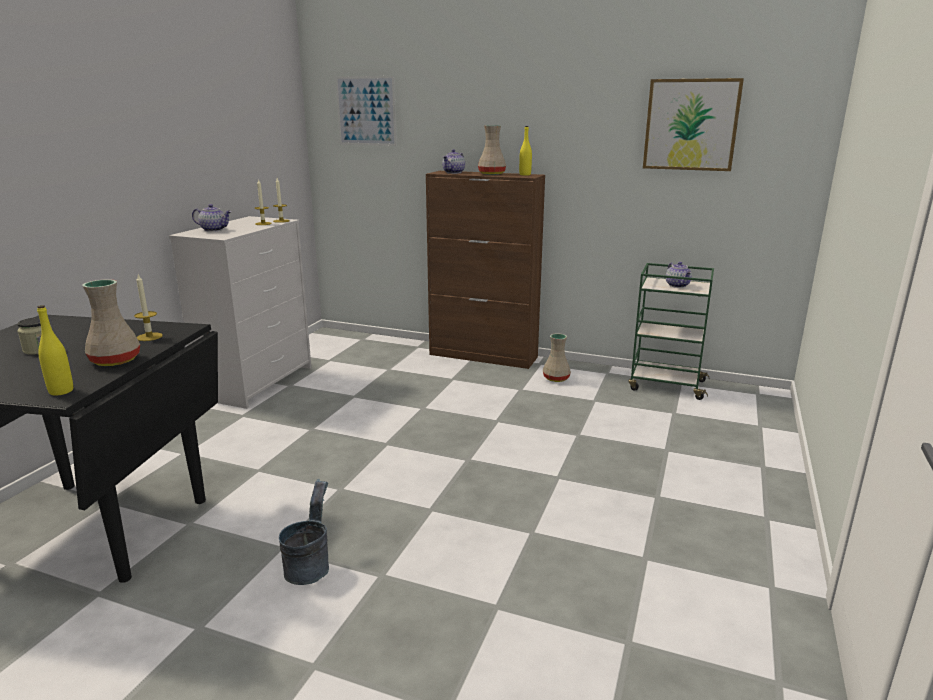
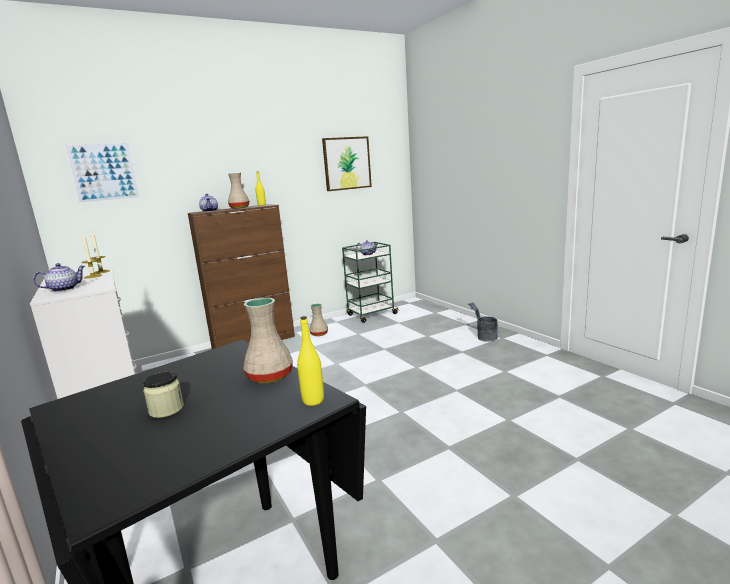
camera: 50 degrees left, 5 degrees down
candle [134,274,163,341] -> none
grey bucket [279,479,329,585] -> grey bucket moved to [468,302,498,342]

